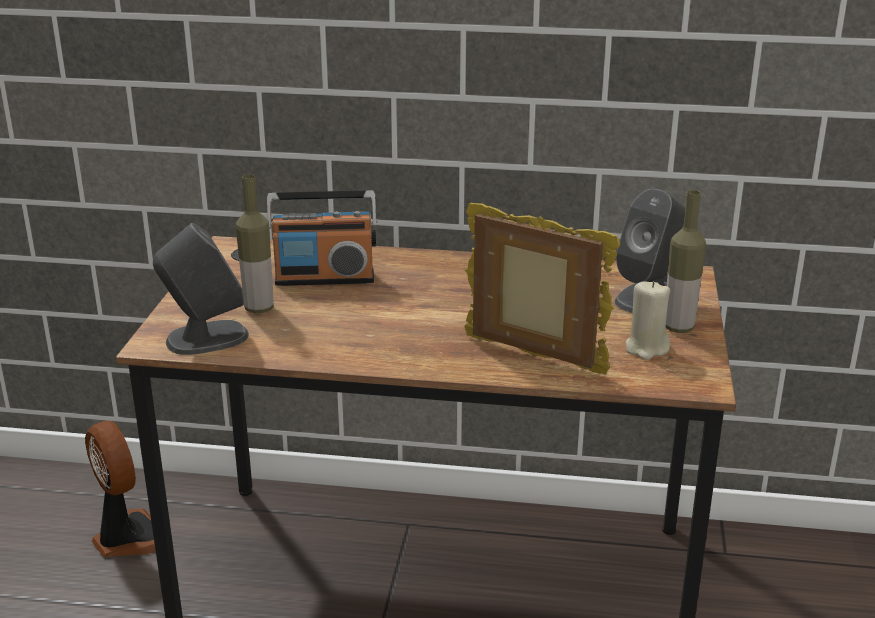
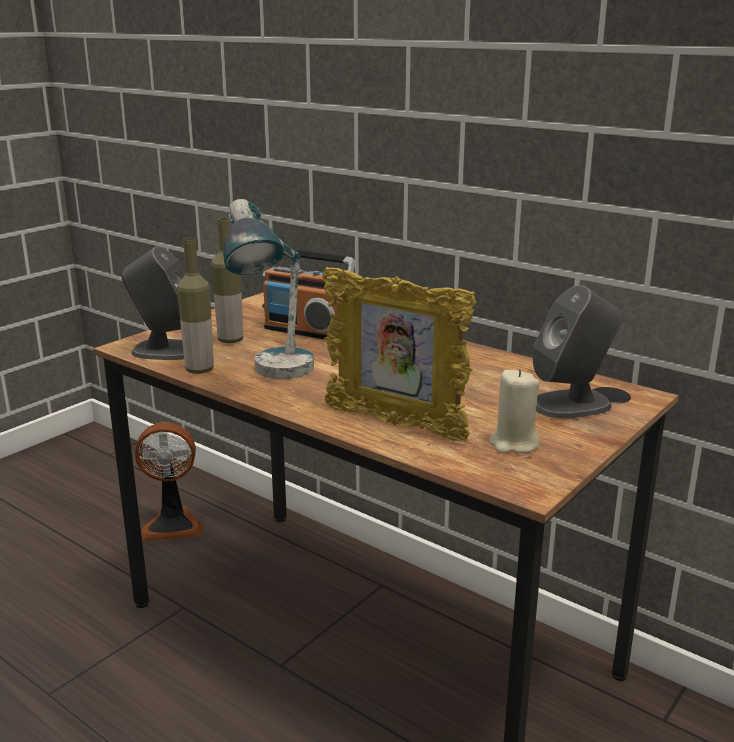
camera: 30 degrees right, 5 degrees down
fan [85,421,156,557] -> fan turned 90 degrees clockwise [135,422,204,541]
picture frame [464,203,620,375] -> picture frame turned 150 degrees clockwise [322,267,476,442]
bottle [666,190,706,333] -> bottle moved to [177,237,214,374]
none -> table lamp [223,199,314,379]

